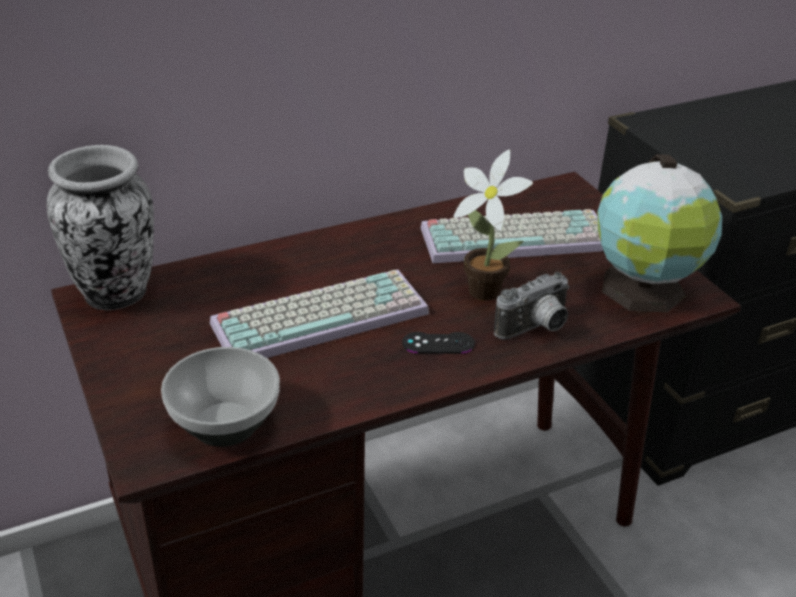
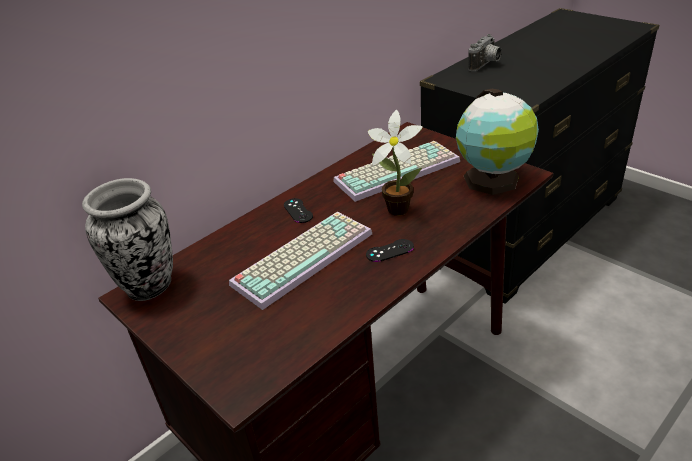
camera: 15 degrees left, 0 degrees up
bowl [161,347,280,447] -> none
camera [494,272,570,339] -> camera moved to [468,34,502,71]
none -> black game controller [284,198,313,223]

